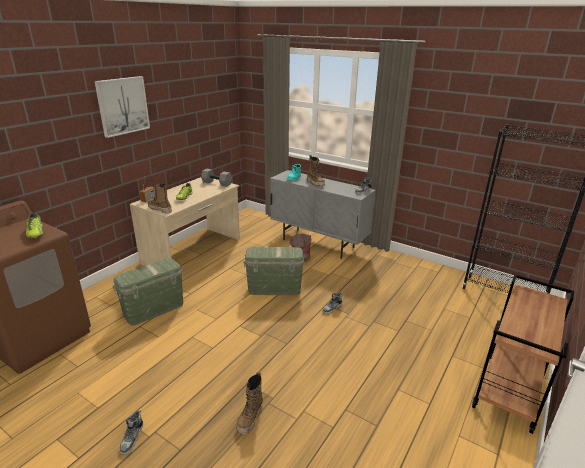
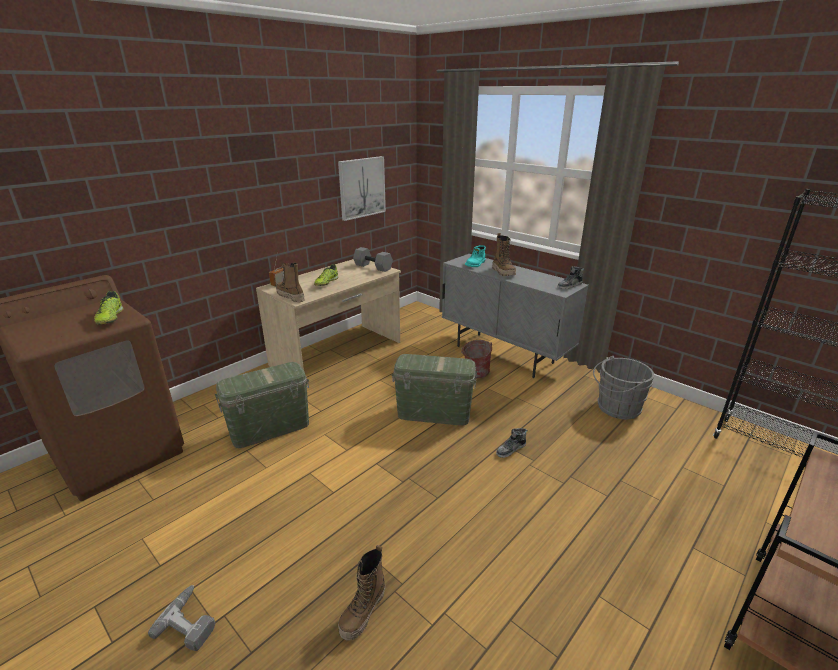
camera: 10 degrees right, 0 degrees up
picture [94,76,150,138] -> picture moved to [338,156,386,221]
shoe [120,410,143,455] -> power drill [148,585,215,651]
none -> grey bucket [593,356,654,420]

